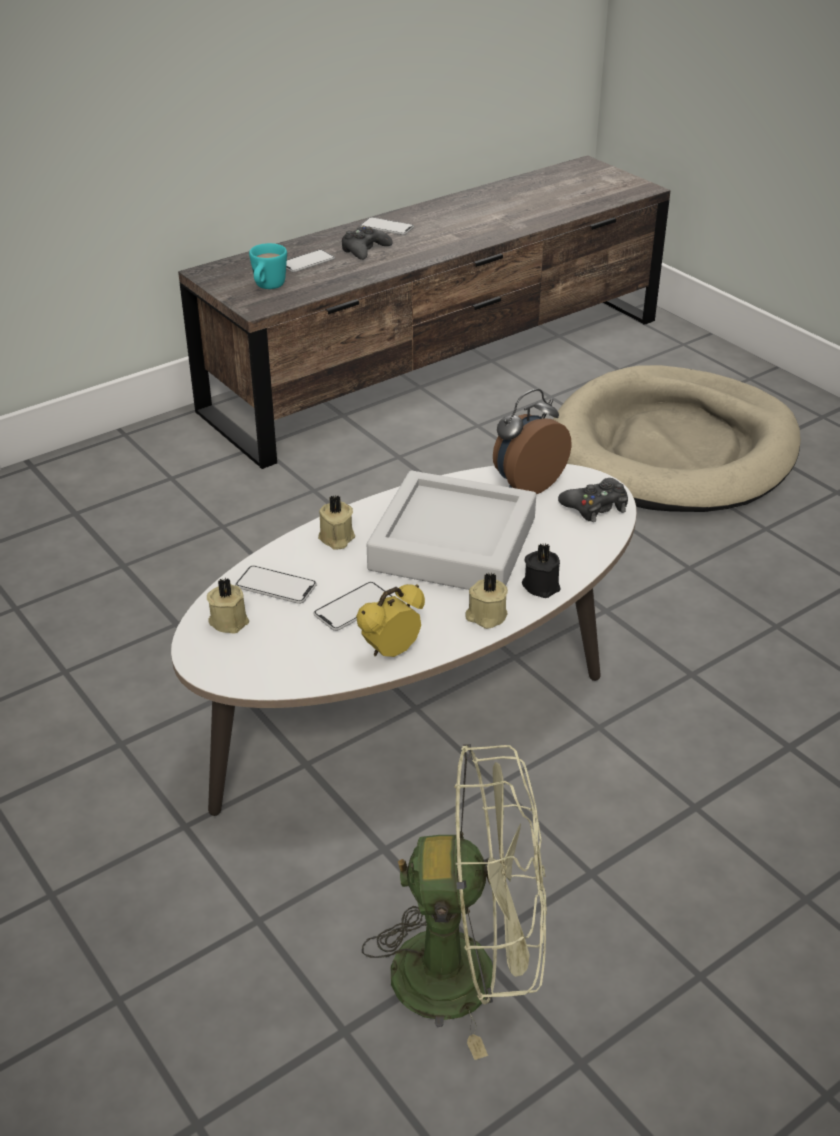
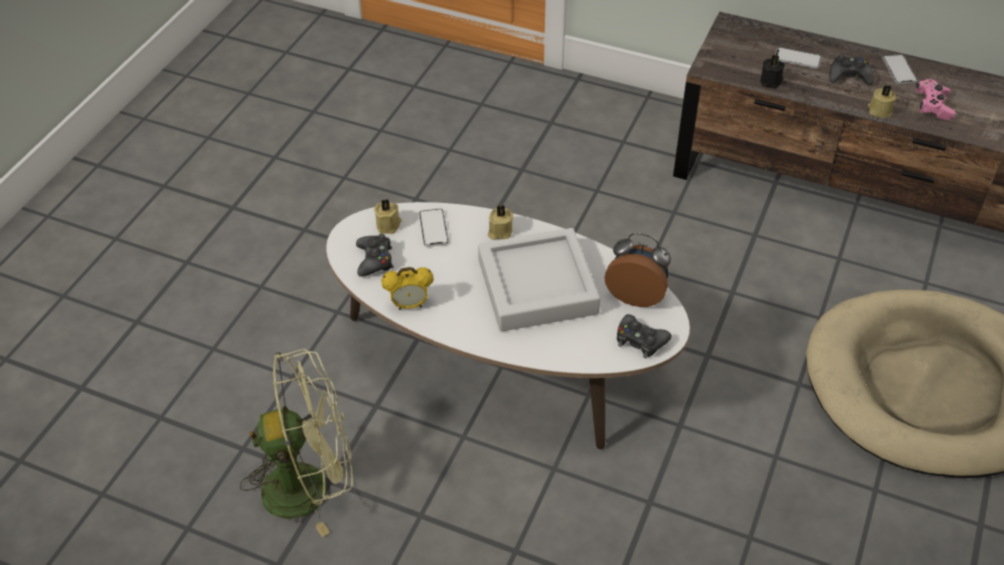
camera: 60 degrees right, 10 degrees up
turquoise mug [249,243,287,289] -> none
phone [314,582,392,631] -> none
alarm clock [356,584,425,657] -> alarm clock turned 150 degrees clockwise [381,267,433,310]
green fan [362,744,547,1060] -> green fan turned 75 degrees counterclockwise [240,349,353,537]
beige candle [465,573,508,629] -> beige candle moved to [868,85,896,118]
black candle [522,544,561,598] -> black candle moved to [760,55,785,89]
none -> black game controller [356,234,394,277]
none -> pink game controller [916,79,956,120]

